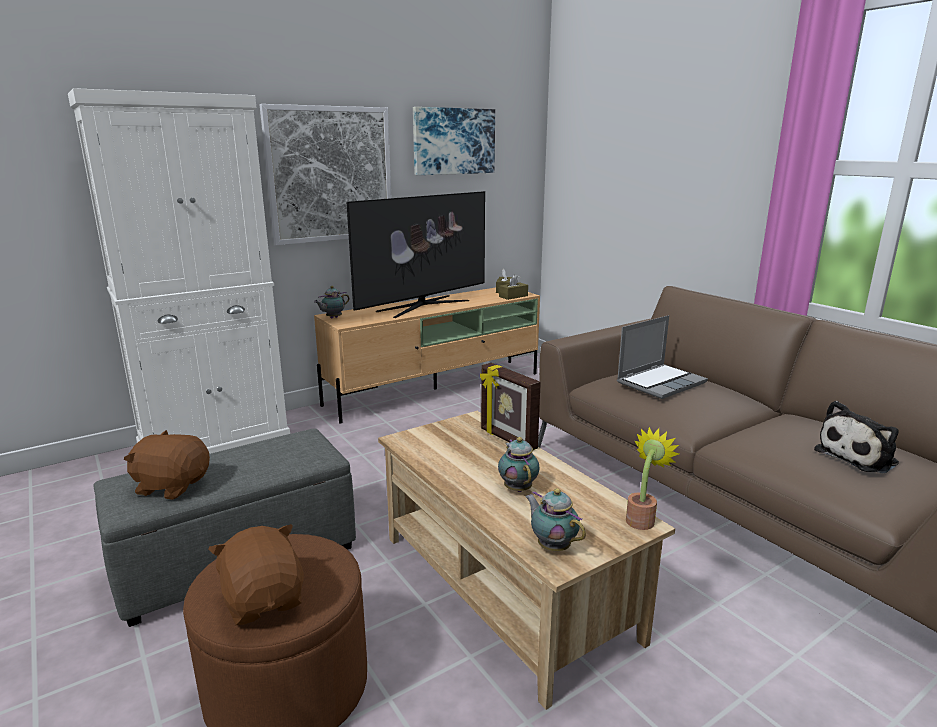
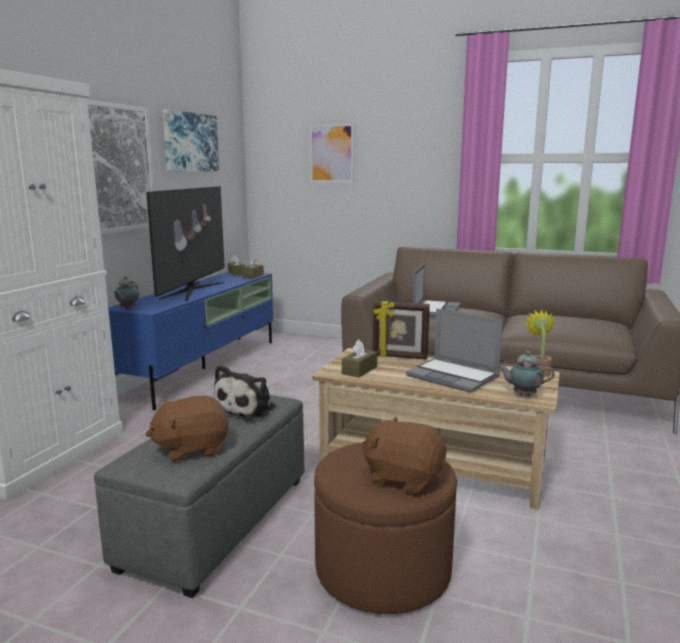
camera: 35 degrees left, 5 degrees down
beige tv stand [314,288,540,424] -> blue tv stand [108,272,273,410]
teapot [498,437,540,492] -> laptop [406,309,503,393]
plush toy [814,401,899,474] -> plush toy moved to [214,365,276,420]
none -> picture [309,123,354,183]
none -> brown tissue box [342,339,377,378]

